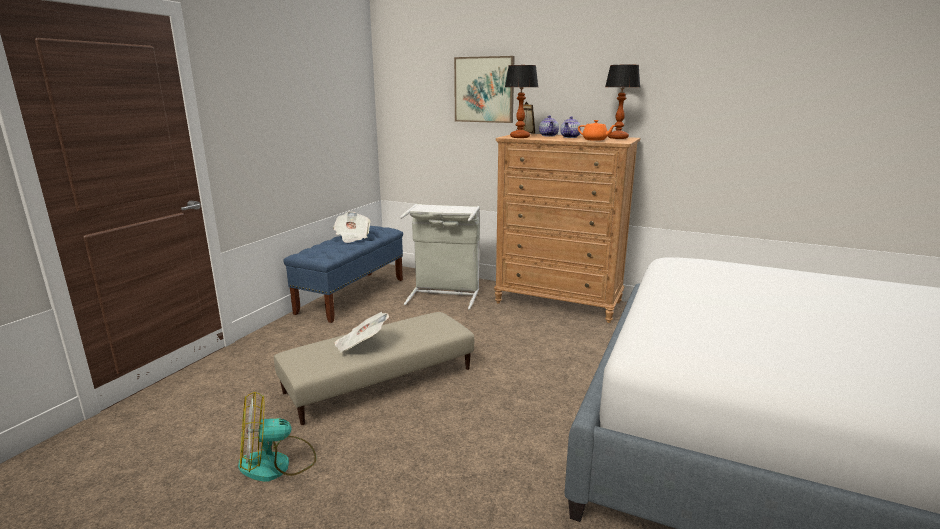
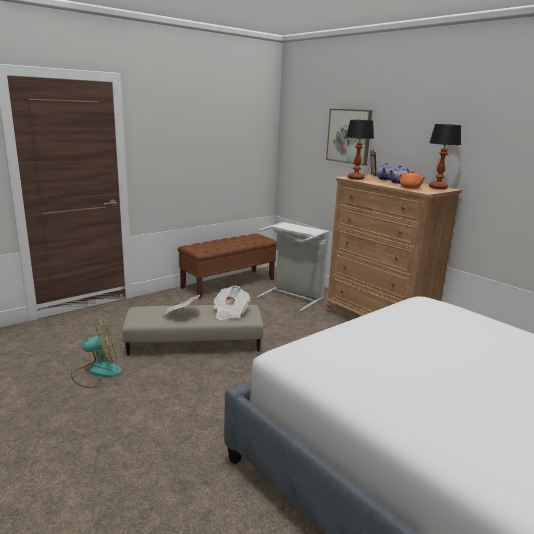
camera: 25 degrees right, 0 degrees up
fan [238,391,317,482] -> fan turned 150 degrees clockwise [71,318,122,388]
blue bench [283,226,403,323] -> brown bench [178,234,277,299]
newspaper [333,212,371,243] -> newspaper moved to [213,286,250,320]

